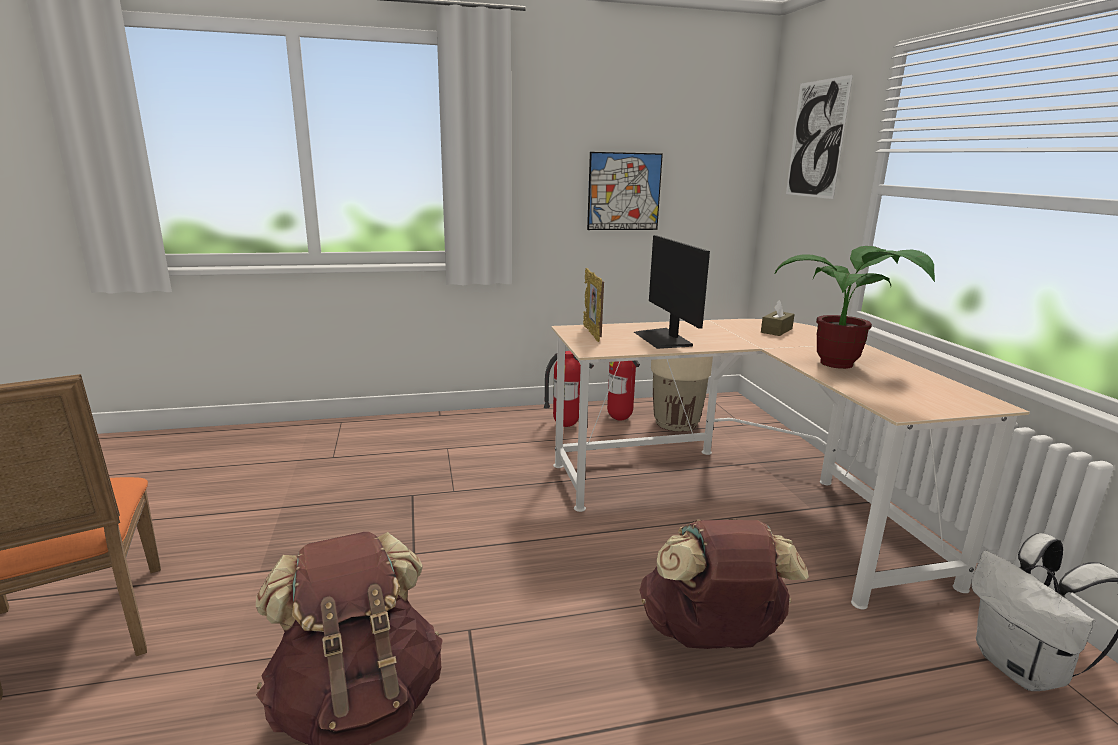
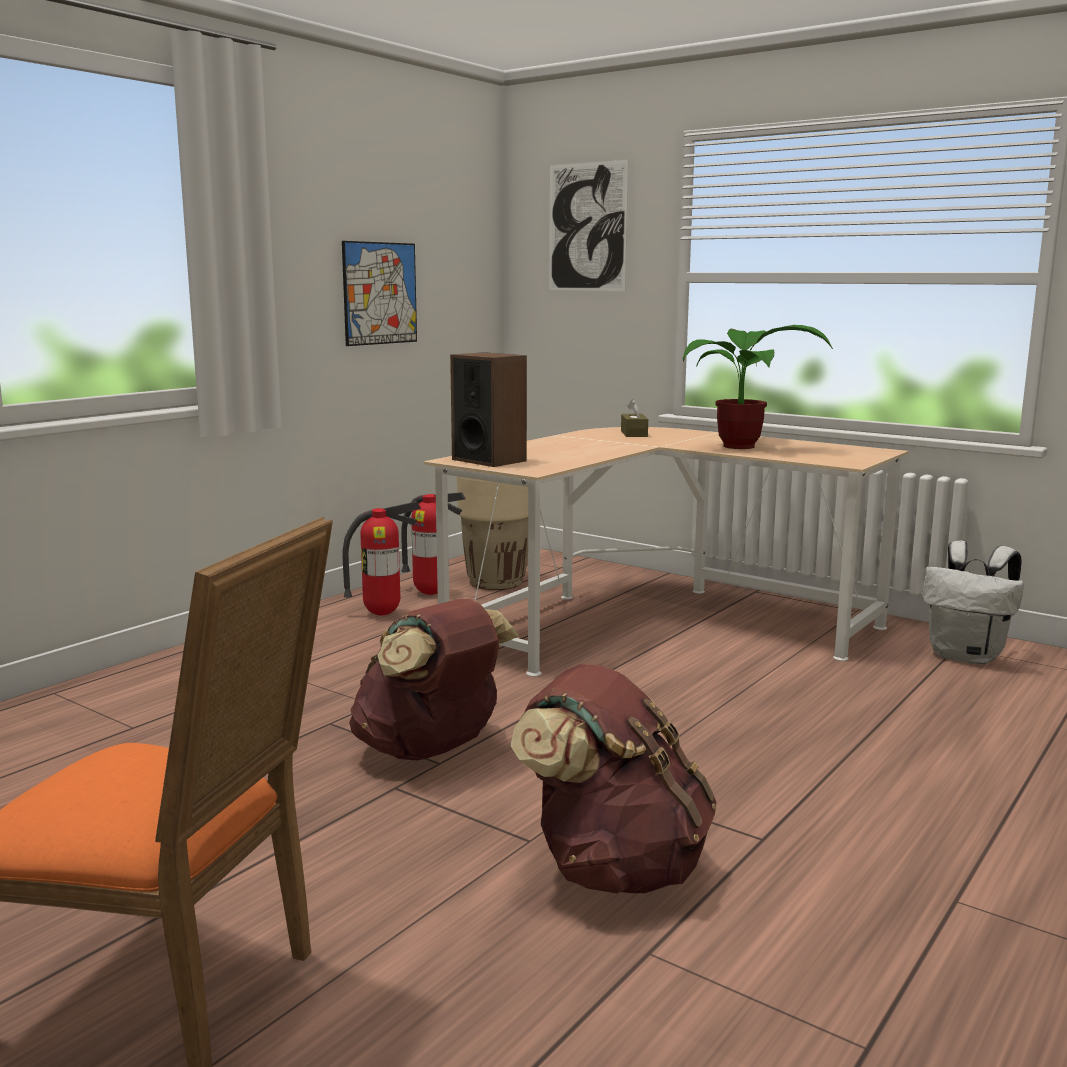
camera: 40 degrees left, 5 degrees down
picture frame [583,268,604,342] -> speaker [450,352,527,467]
monitor [634,235,710,349] -> none
brown backpack [639,519,809,649] -> brown backpack moved to [349,599,519,760]

